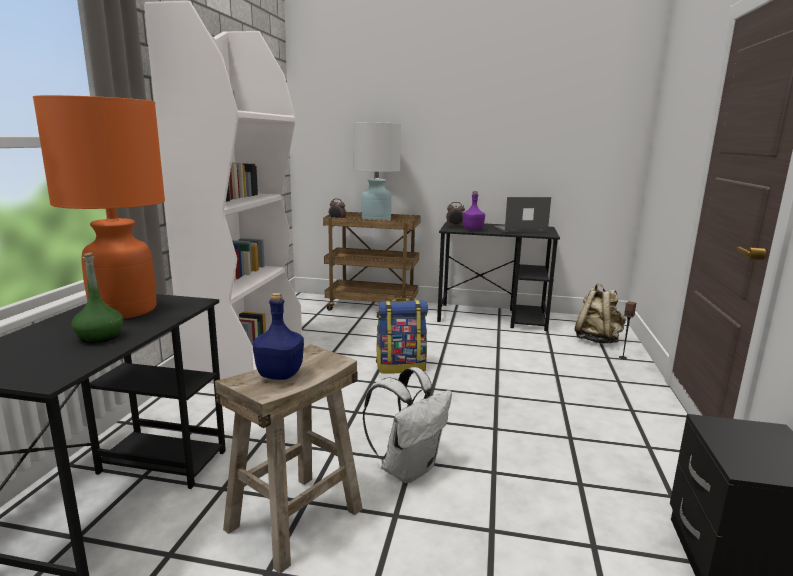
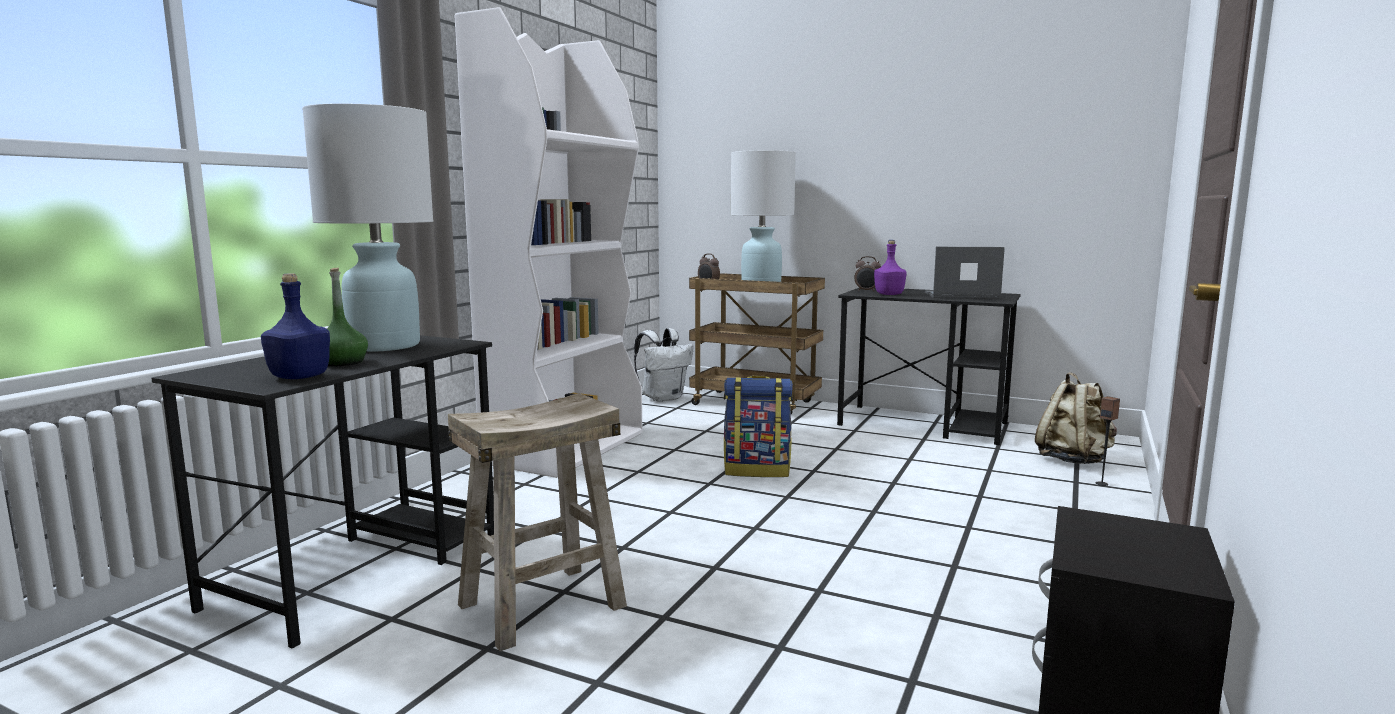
camera: 15 degrees right, 5 degrees down
orange table lamp [33,95,165,319] -> white table lamp [302,103,433,351]
blue bottle [252,293,304,380] -> blue bottle moved to [261,273,330,379]
white backpack [363,367,452,483] -> white backpack moved to [634,328,694,402]

